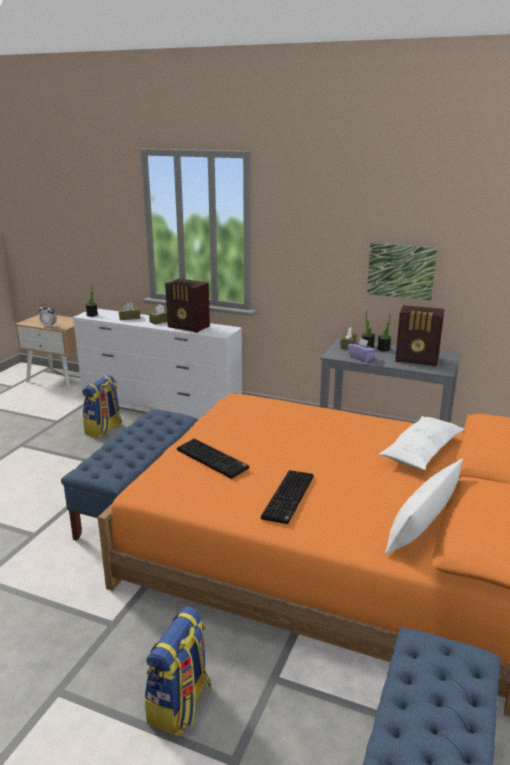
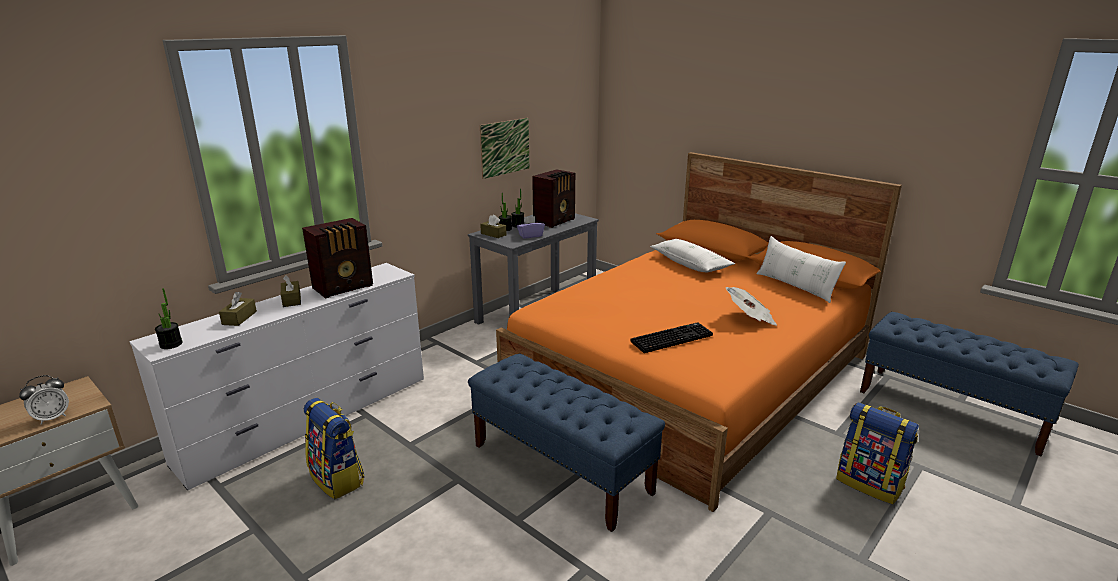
camera: 70 degrees left, 0 degrees up
keyboard [261,470,314,524] -> newspaper [726,287,777,326]

